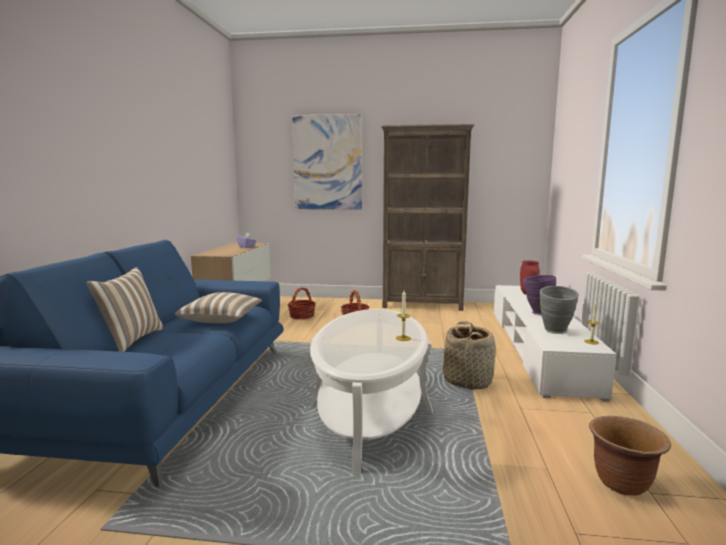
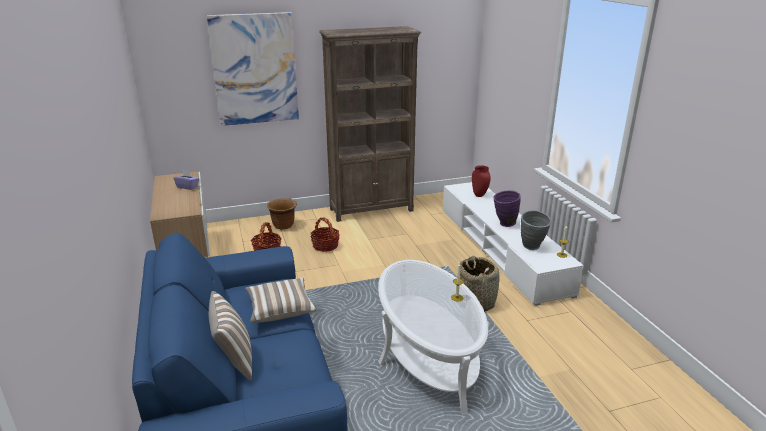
camera: 25 degrees left, 15 degrees up
brown planter [589,416,671,495] -> brown planter moved to [267,198,297,230]

